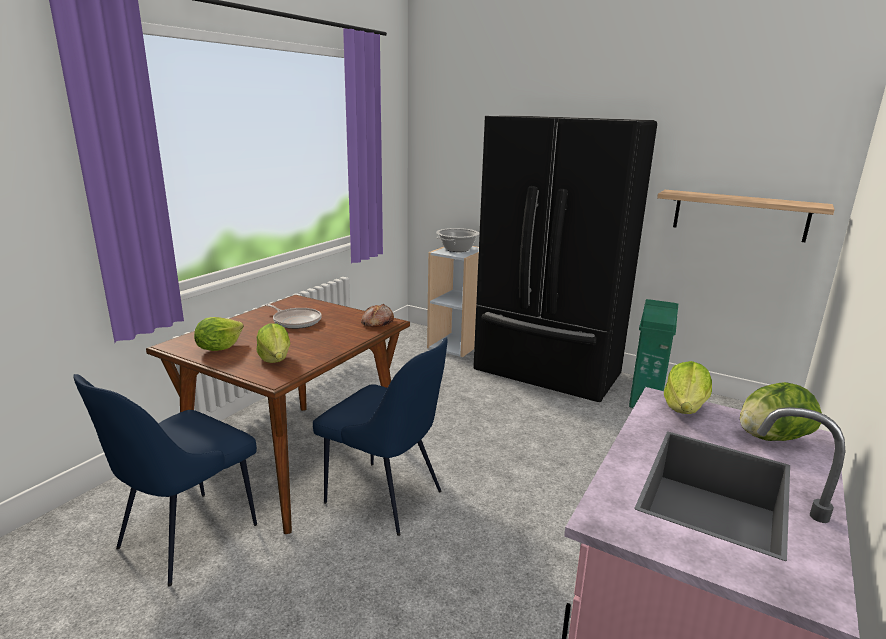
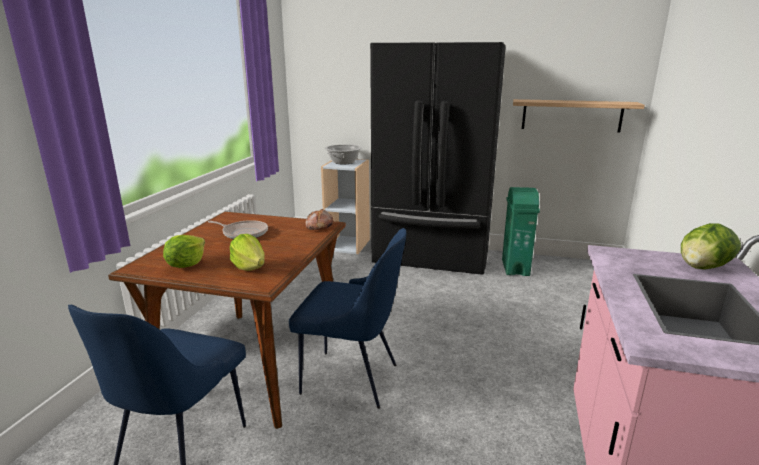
camera: 15 degrees left, 0 degrees up
lettuce [664,361,712,414] -> none

